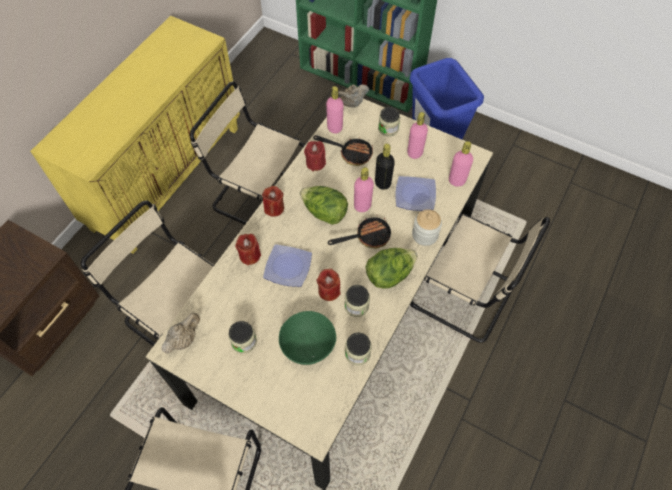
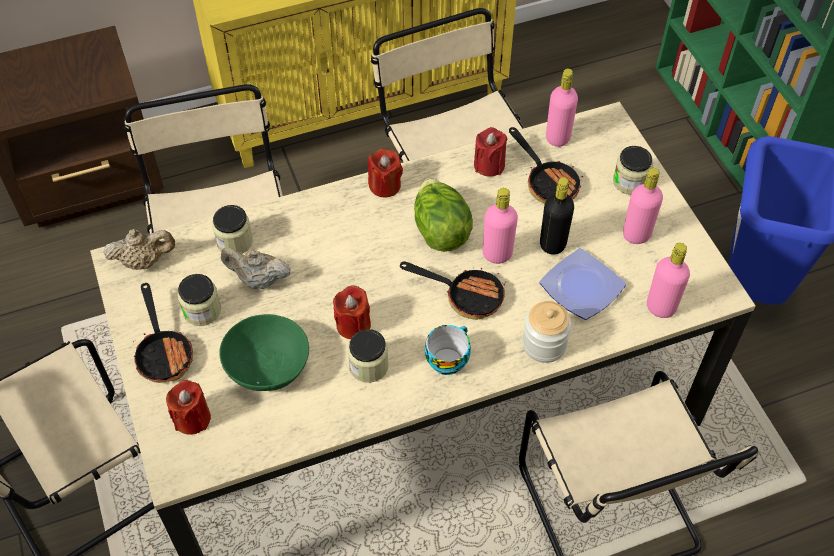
camera: 40 degrees right, 5 degrees down
red candle [235,234,261,266] -> red candle moved to [166,380,211,435]
plate [263,244,312,287] -> none
beige teapot [338,84,369,108] -> beige teapot moved to [221,247,291,289]
jar [345,332,372,365] -> jar moved to [212,205,253,254]
lettuce [365,248,418,289] -> cup [425,325,471,375]
none -> frying pan [133,283,193,383]

